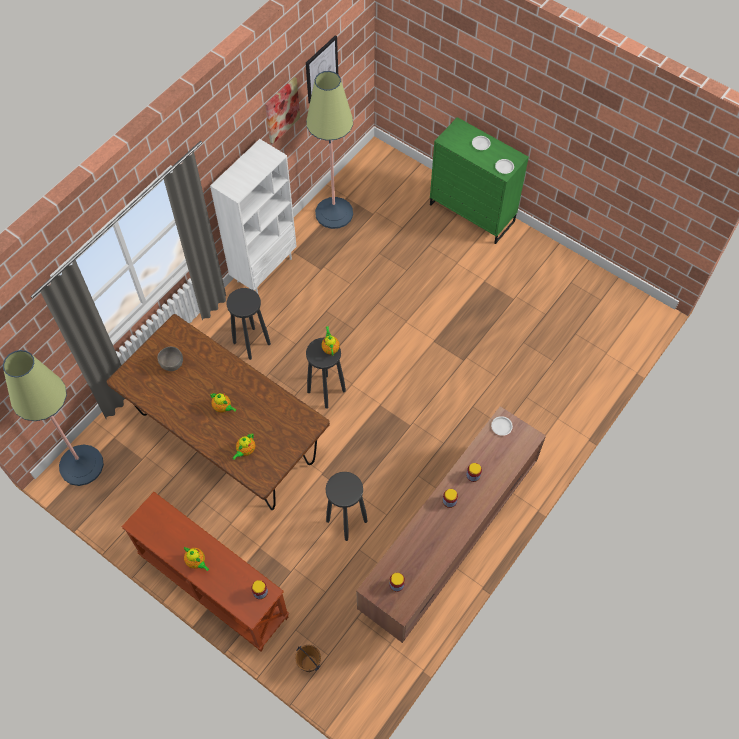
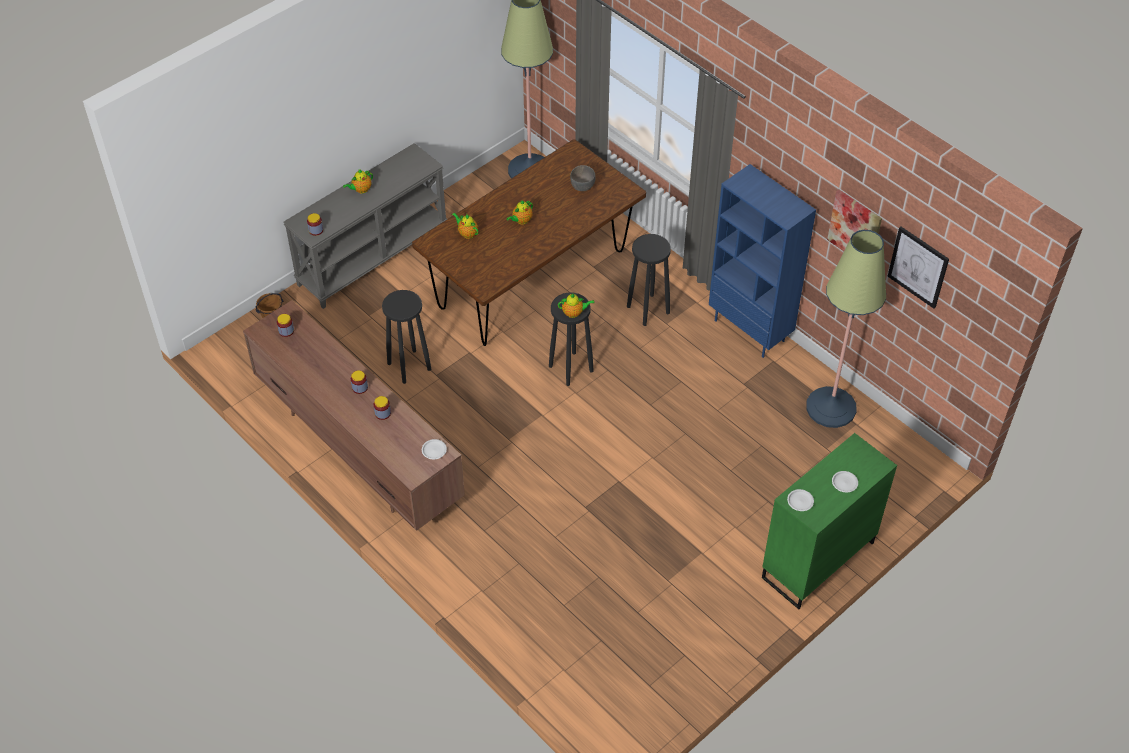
camera: 100 degrees right, 10 degrees down
brown console table [122,492,289,652] -> grey console table [283,143,447,309]
white bookcase [210,139,297,294] -> blue bookcase [709,164,816,358]

